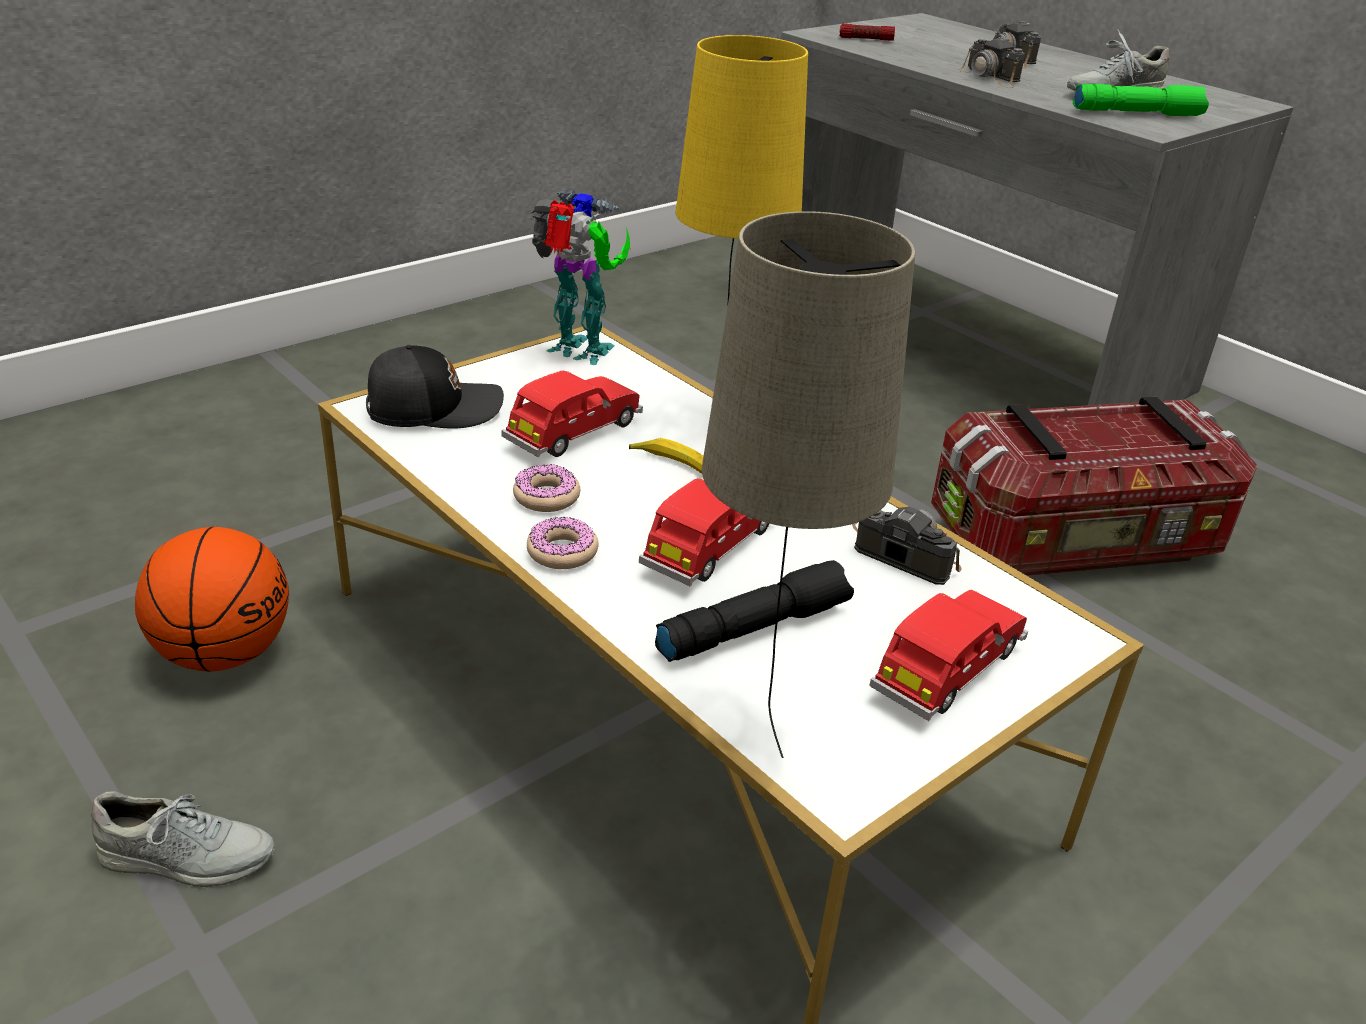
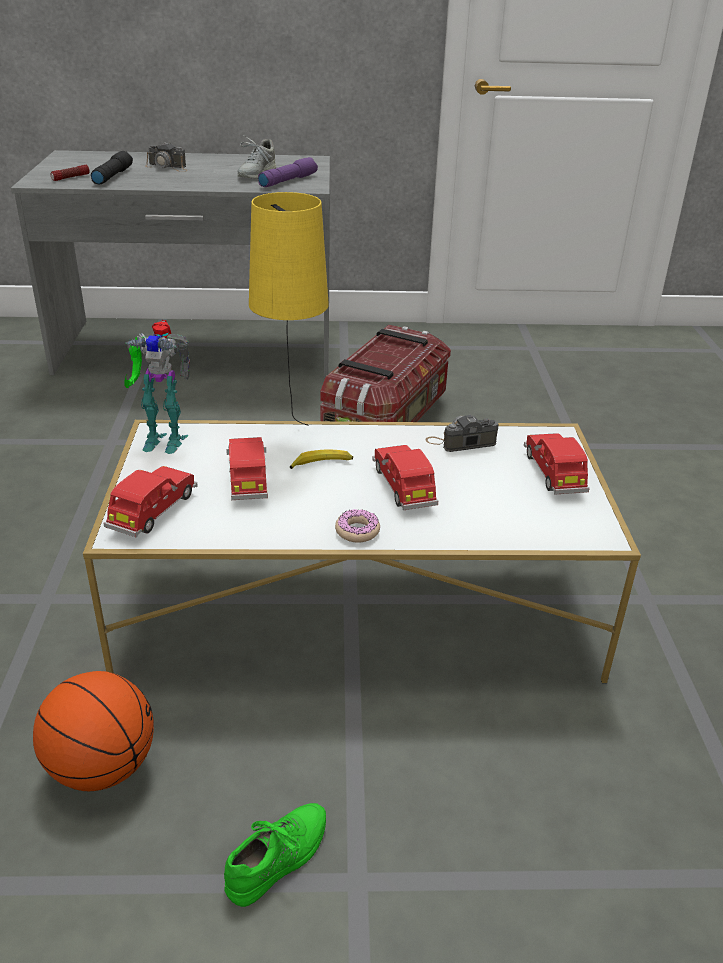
camera: 50 degrees left, 0 degrees up
grey shoe [91,792,275,887] -> green shoe [224,803,326,907]
black cap [366,345,504,429] -> red toy car [104,466,198,538]
donut [513,464,580,512] -> none
toy robot [530,189,630,365] -> toy robot turned 150 degrees counterclockwise [124,320,190,454]
black flashlight [655,560,854,662] -> black flashlight moved to [91,151,133,184]
beige table lamp [702,211,915,758] -> none
camera [958,37,1025,88] -> none
green flashlight [1073,84,1209,116] -> purple flashlight [258,157,318,187]

